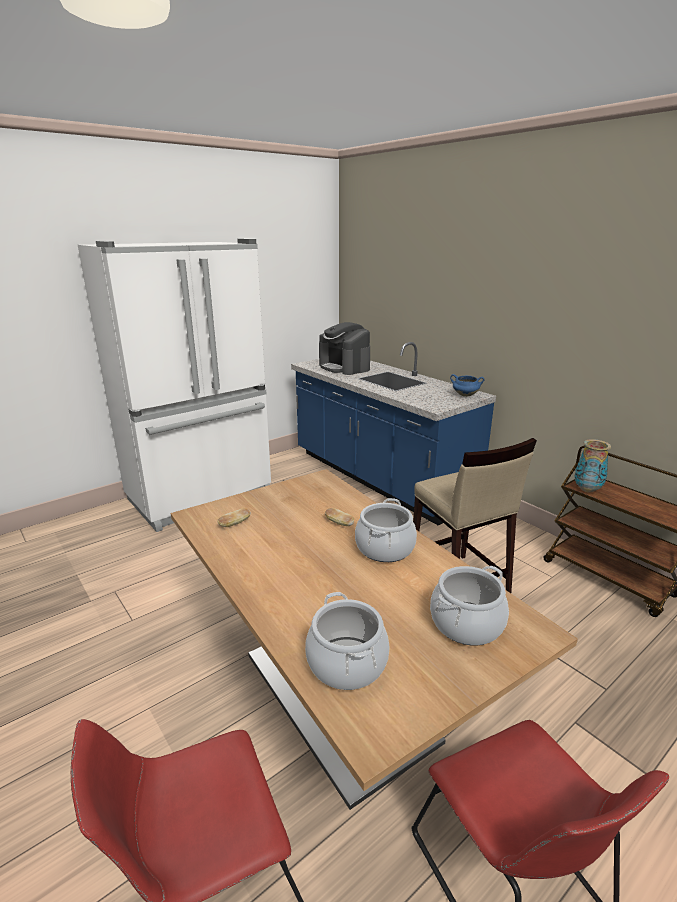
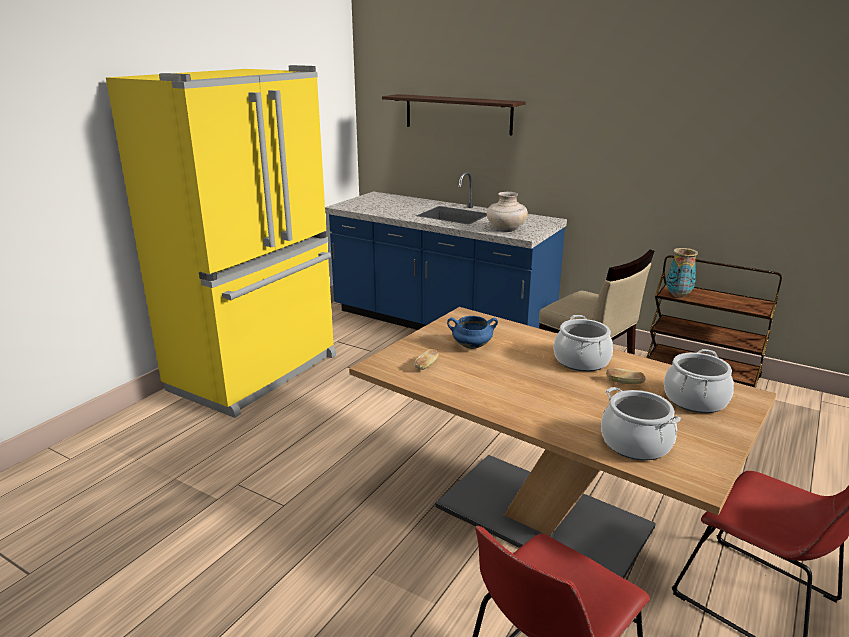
camera: 20 degrees left, 0 degrees up
white fridge [78,238,271,532] -> yellow fridge [106,65,336,418]
coffee machine [319,322,370,375] -> none
bread [325,508,354,526] -> bread moved to [606,368,646,384]
blue cooking pot [450,374,484,397] -> blue cooking pot moved to [447,316,498,349]
none -> shelf [382,94,526,135]
none -> beige vase [487,192,528,232]

